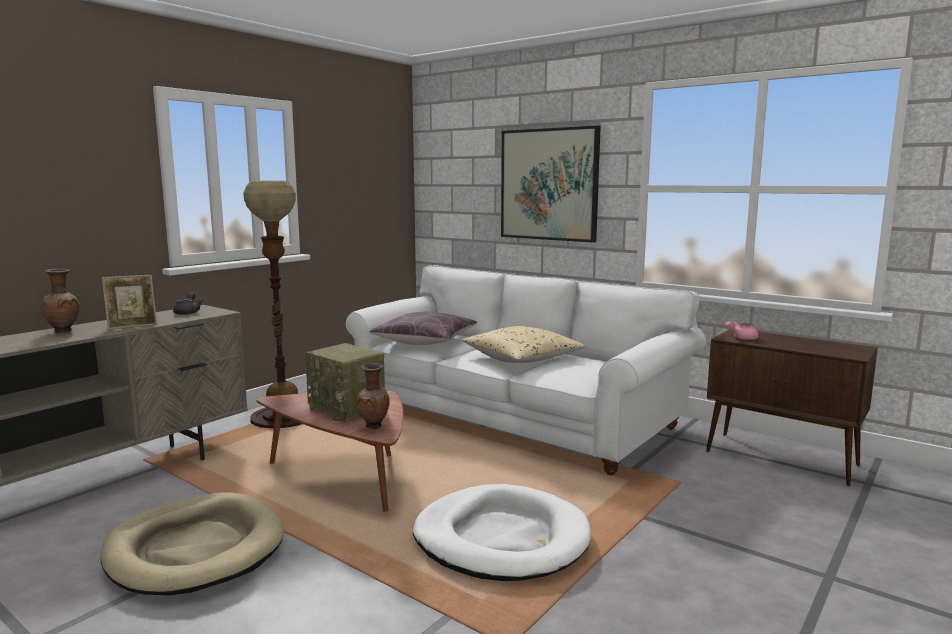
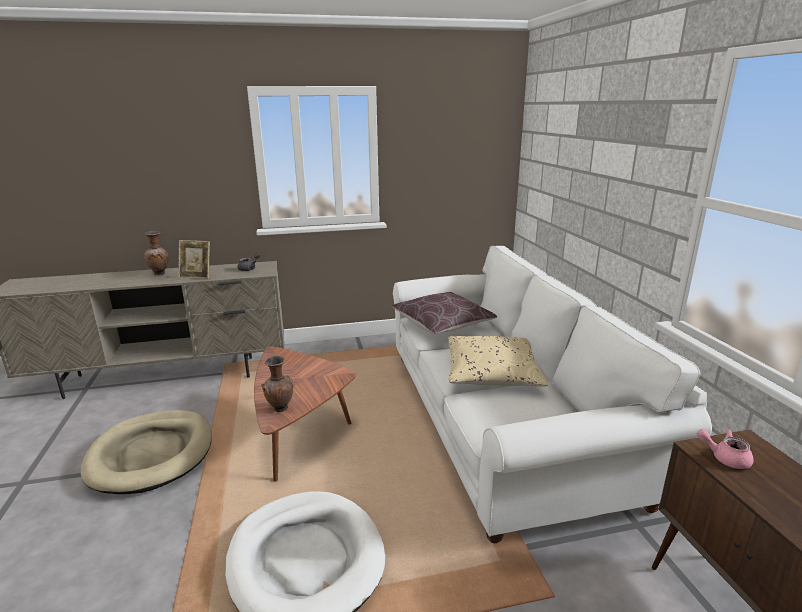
camera: 40 degrees right, 10 degrees up
floor lamp [243,181,301,428] -> none
radio [305,343,385,422] -> none
picture [501,126,601,242] -> none

